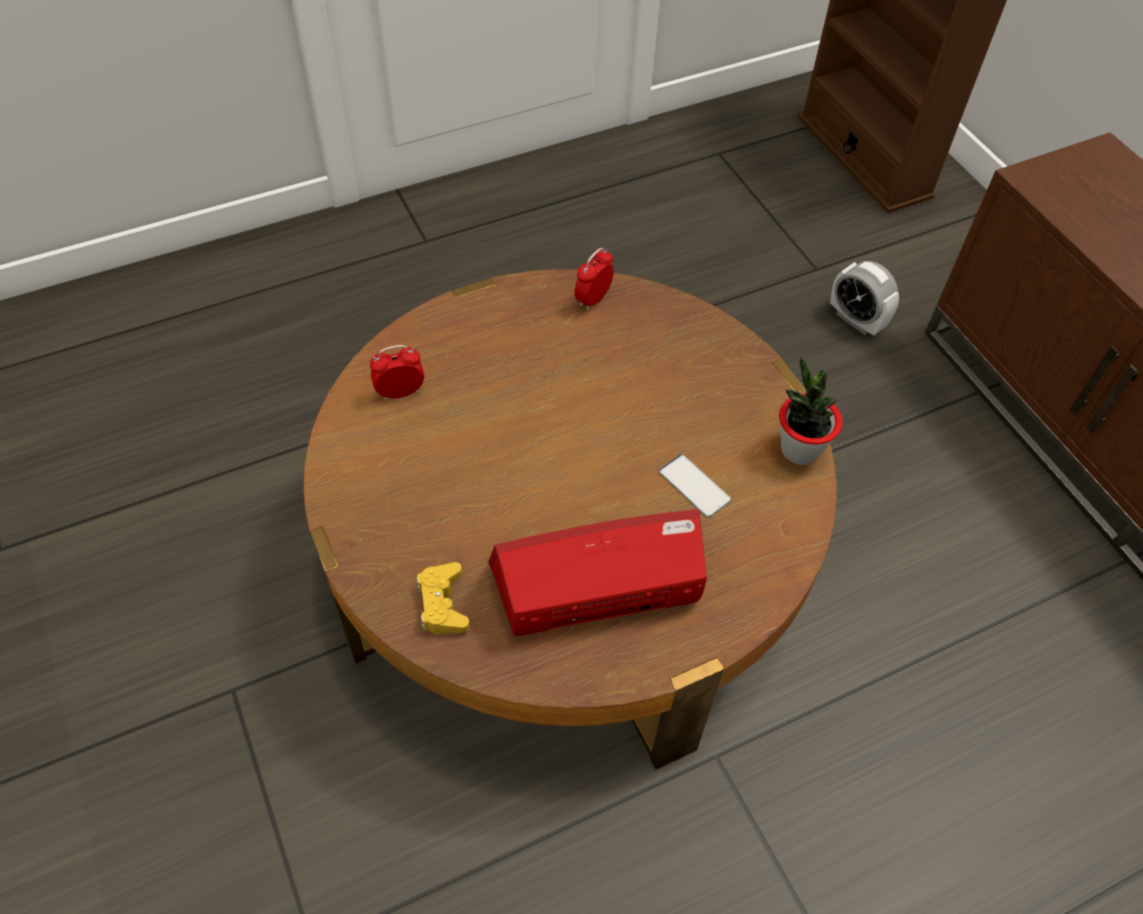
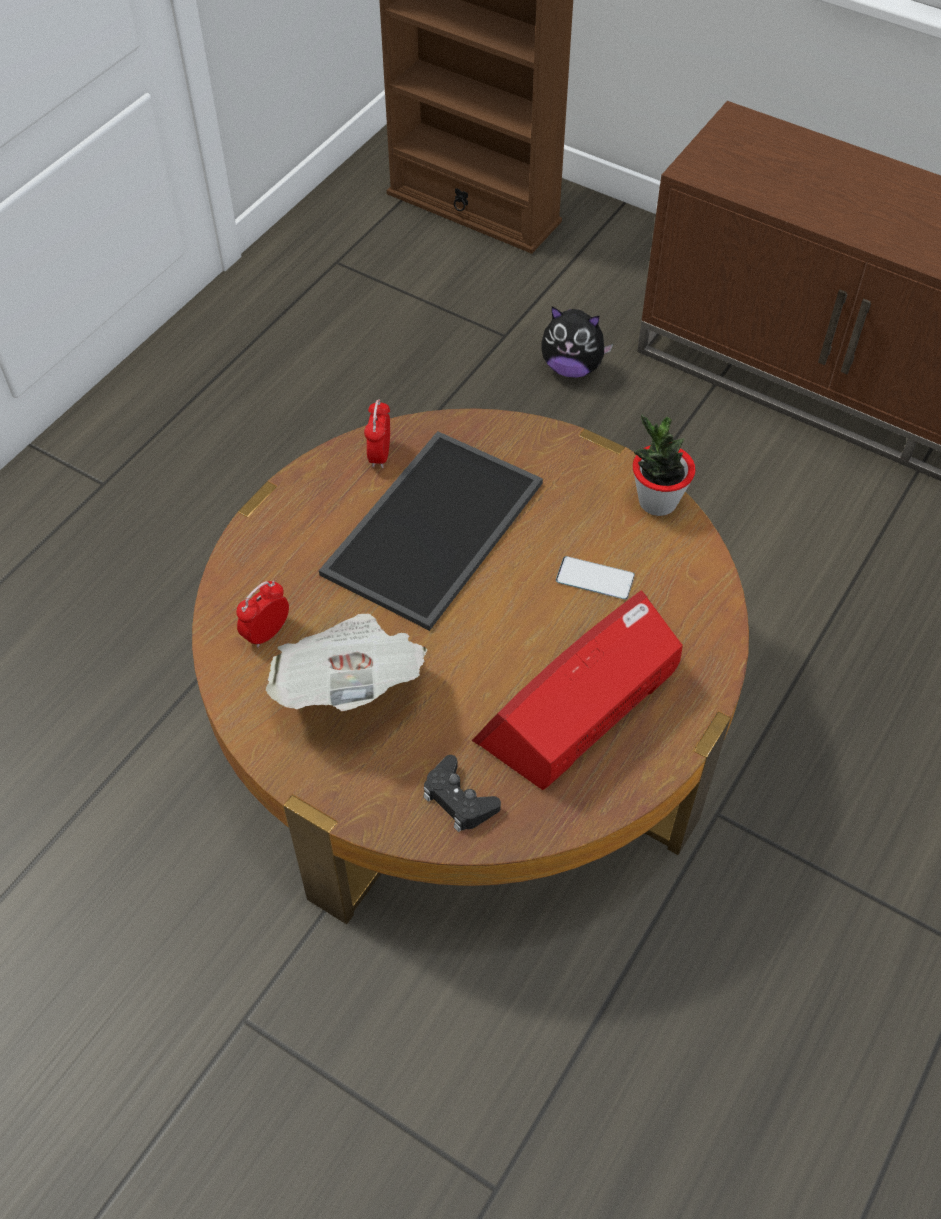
camera: 30 degrees left, 0 degrees up
yellow game controller [417,562,470,634] -> black game controller [423,755,501,832]
alarm clock [830,261,899,335] -> plush toy [541,306,613,378]
none -> newspaper [265,614,428,711]
none -> tray [319,431,543,631]

